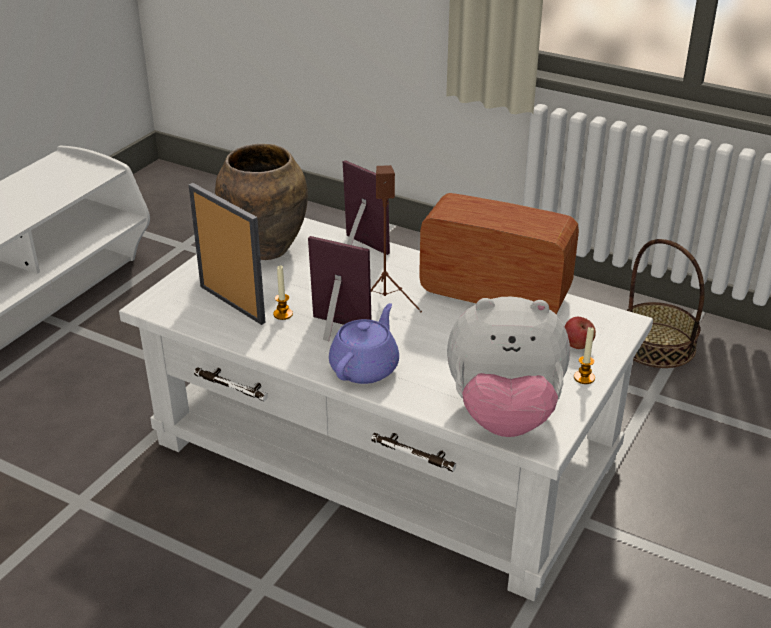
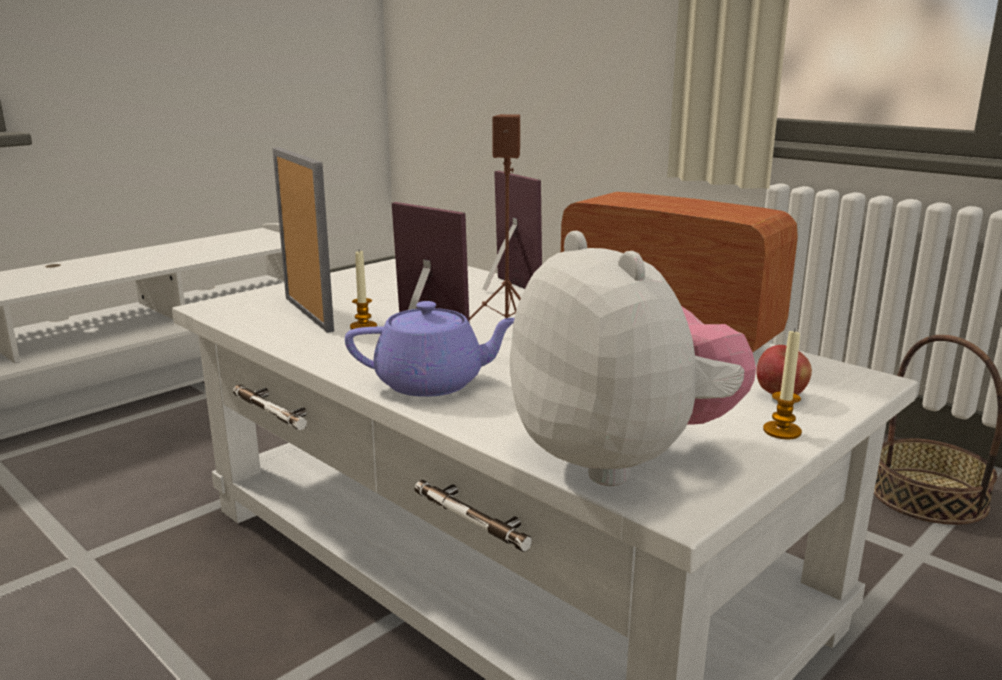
camera: 15 degrees right, 15 degrees down
brown vase [215,144,308,260] -> none
purple teapot [329,303,399,384] -> purple teapot turned 45 degrees clockwise [345,301,514,397]
plush toy [447,296,570,437] -> plush toy turned 135 degrees counterclockwise [510,231,756,486]

